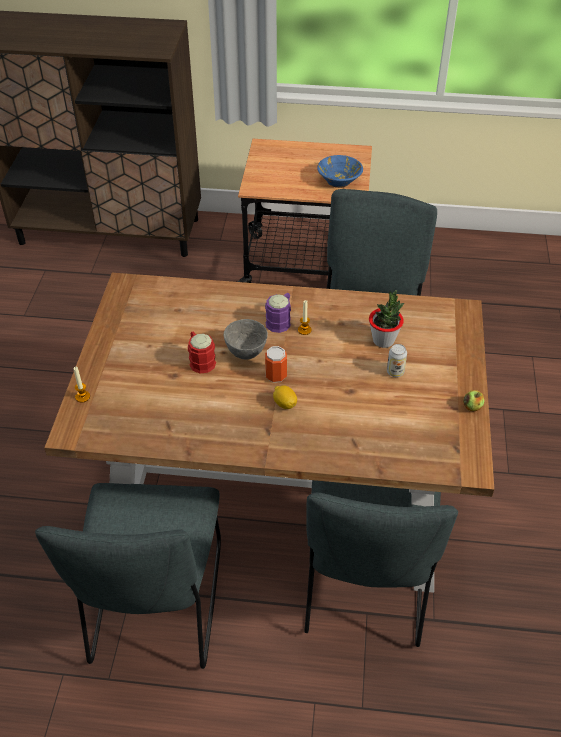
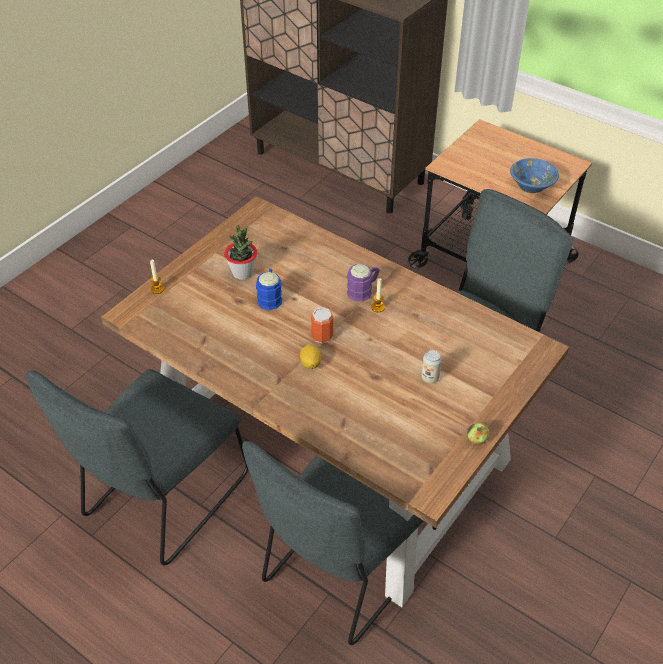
camera: 30 degrees right, 0 degrees up
red mug [188,331,216,374] -> blue mug [256,269,282,310]
grey bowl [224,319,268,360] -> none
potted plant [369,290,405,348] -> potted plant moved to [224,226,257,280]

